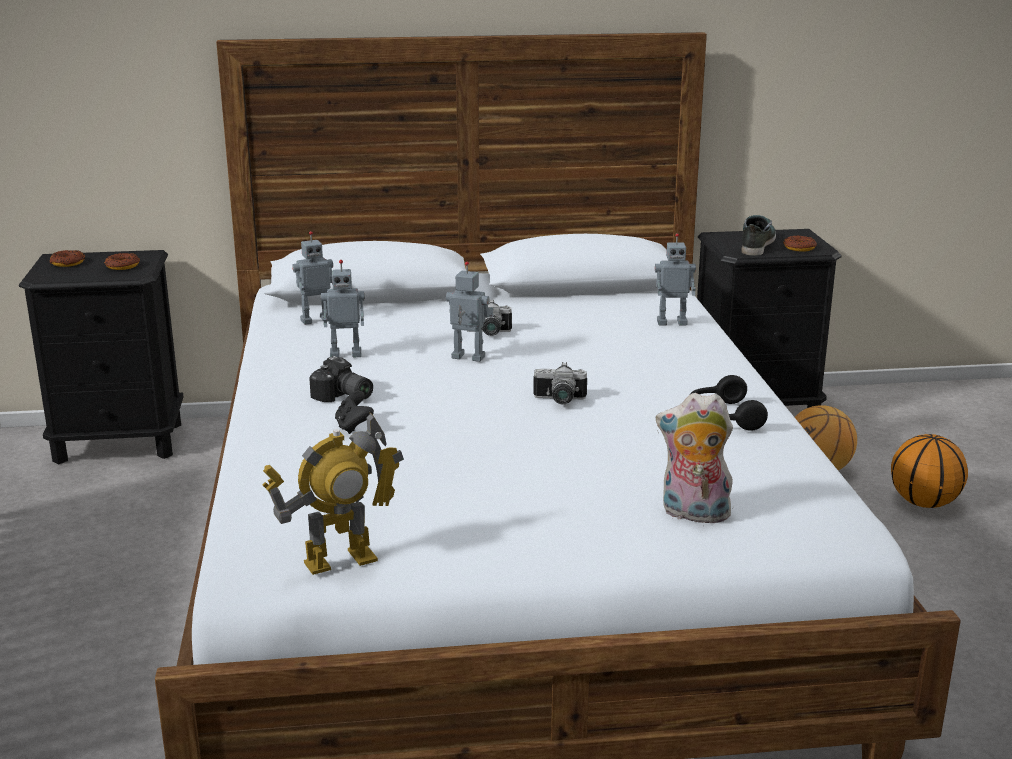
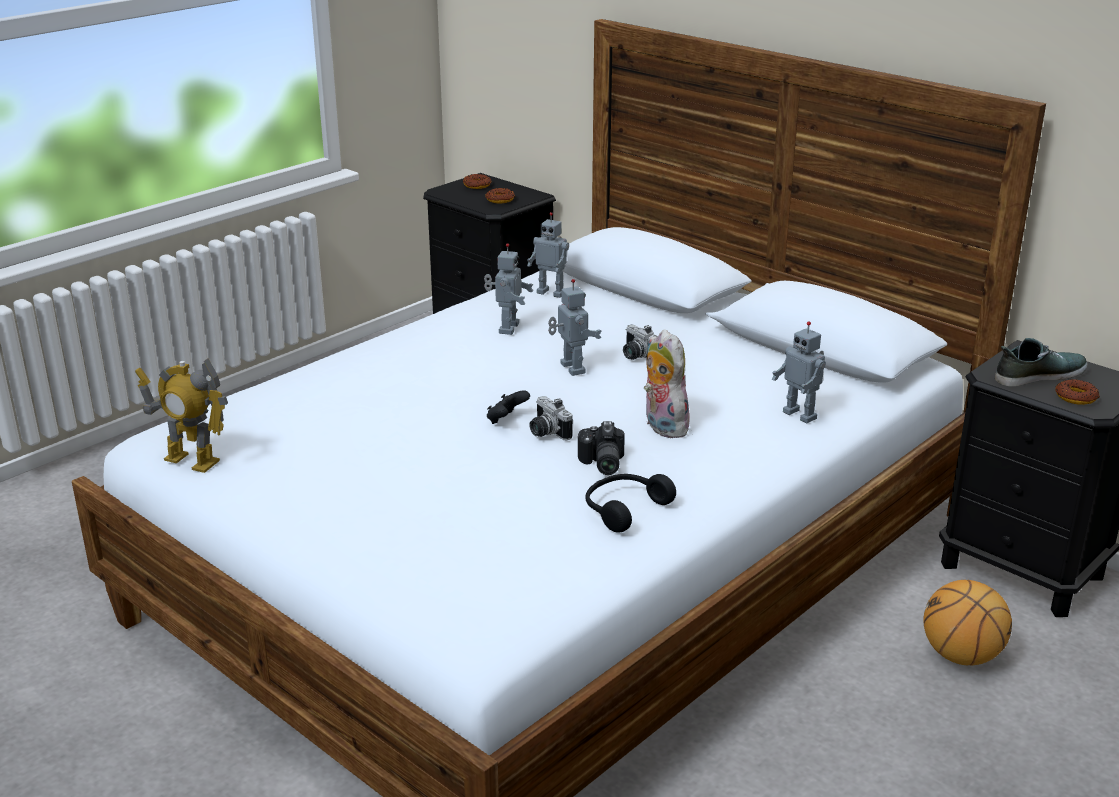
camera: 50 degrees right, 5 degrees up
camera [309,356,373,402] -> camera moved to [578,421,625,475]
toy robot [321,260,365,357] -> toy robot turned 120 degrees counterclockwise [484,243,533,335]
black game controller [335,390,374,434] -> black game controller moved to [487,390,530,424]
plush toy [656,393,735,523] -> plush toy moved to [644,329,690,438]
basketball [891,434,968,508] -> none

